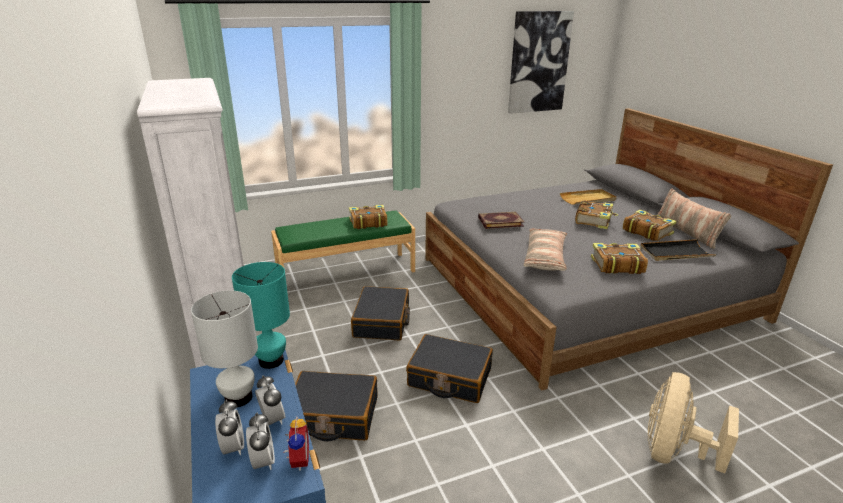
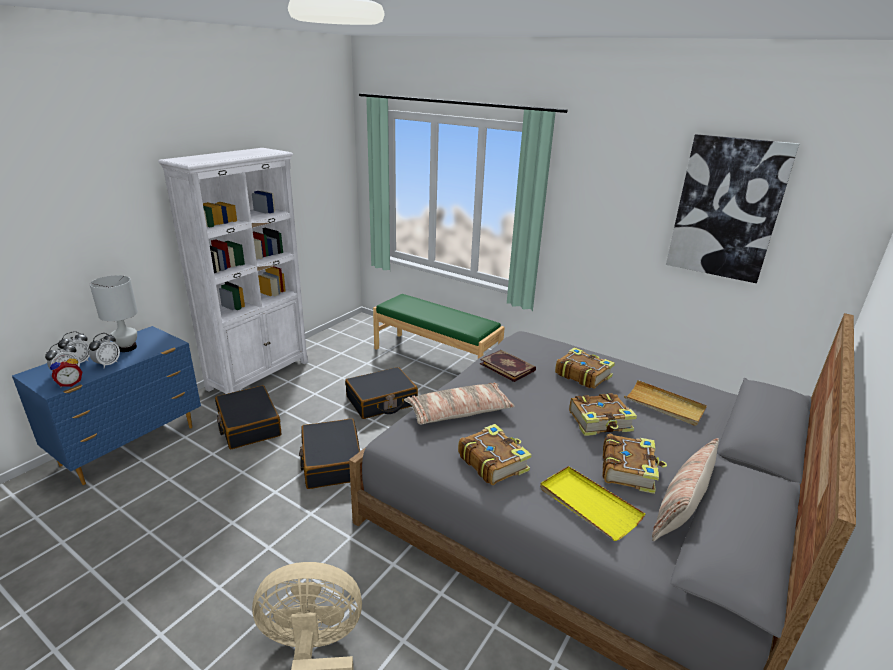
camera: 55 degrees right, 0 degrees up
turquoise table lamp [232,262,290,369] -> none
book [349,205,387,229] -> book moved to [555,347,615,389]
black tray [641,239,717,261] -> yellow tray [540,466,646,541]

